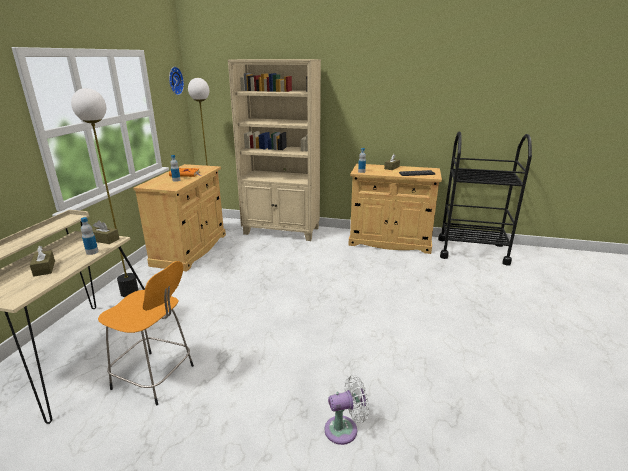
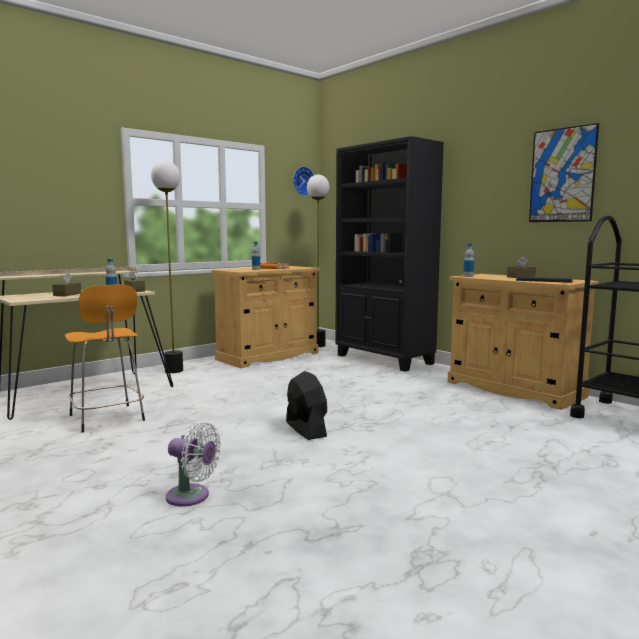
camera: 35 degrees right, 15 degrees down
beige bookcase [228,59,321,241] -> black bookcase [335,136,444,372]
none -> black fan [286,371,327,440]
none -> picture [529,123,599,222]

